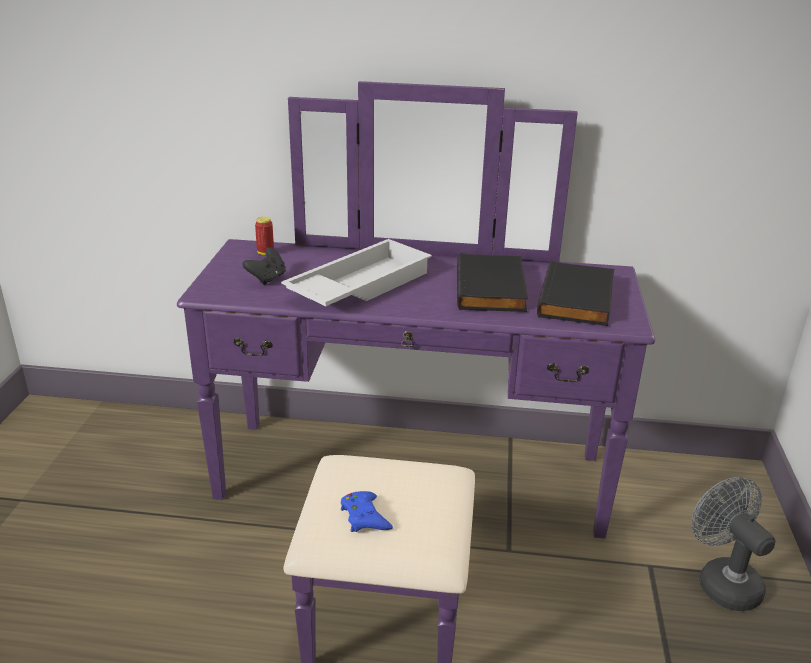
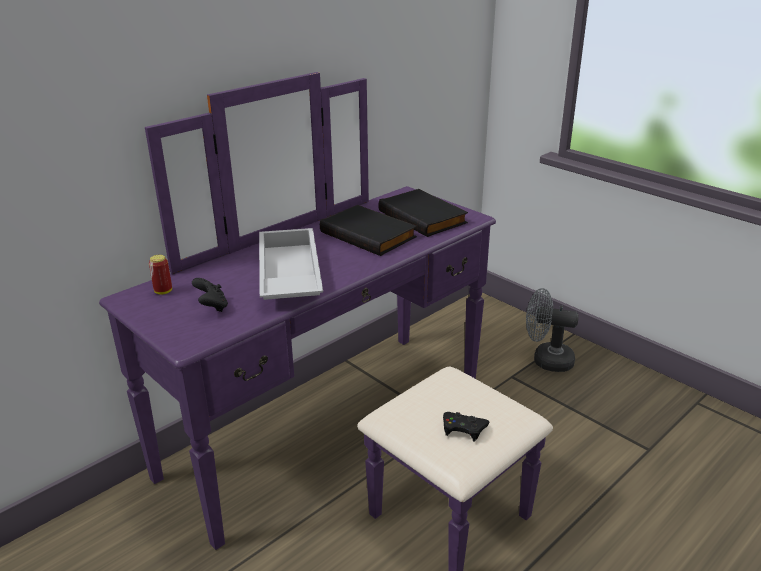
camera: 50 degrees left, 0 degrees up
blue game controller [341,491,393,532] -> black game controller [443,412,489,442]

